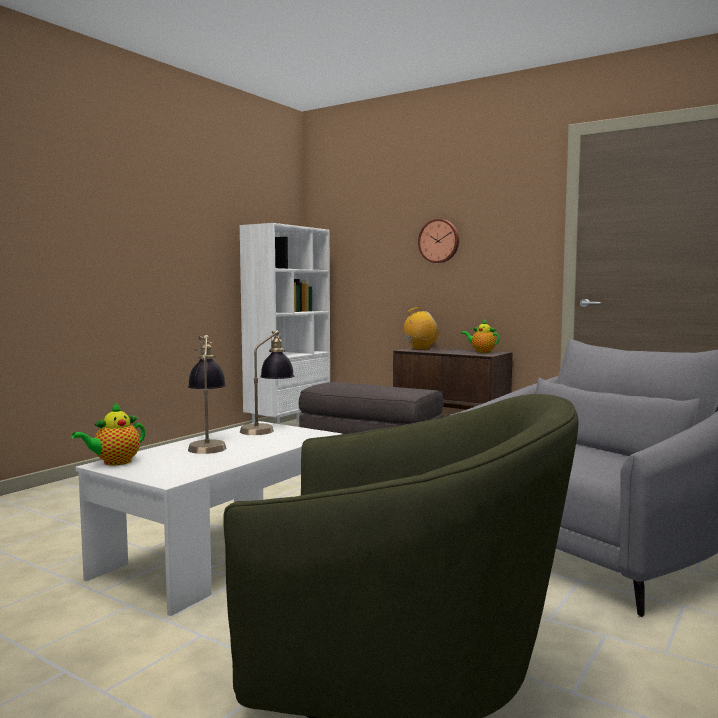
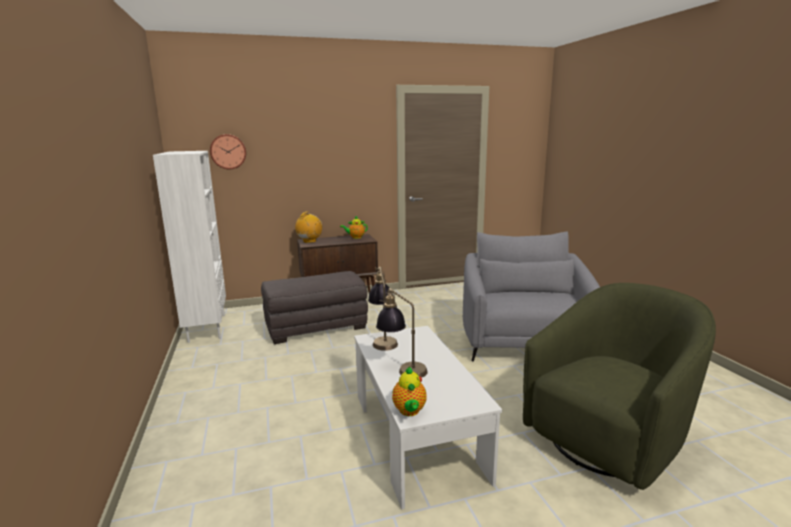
camera: 50 degrees left, 10 degrees up
wall clock [418,219,459,263] -> wall clock moved to [210,134,246,169]

